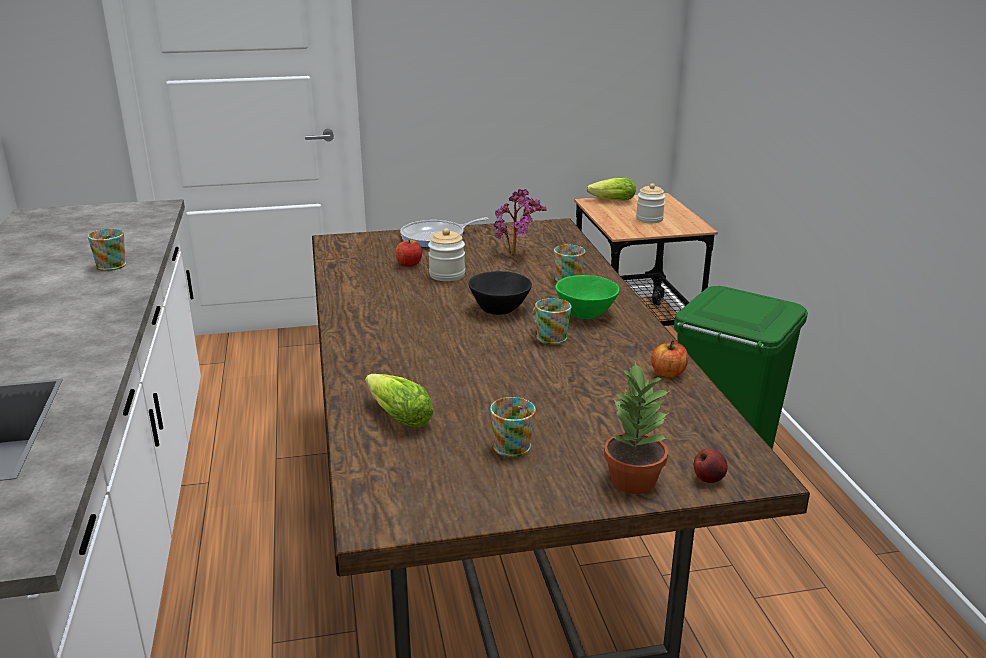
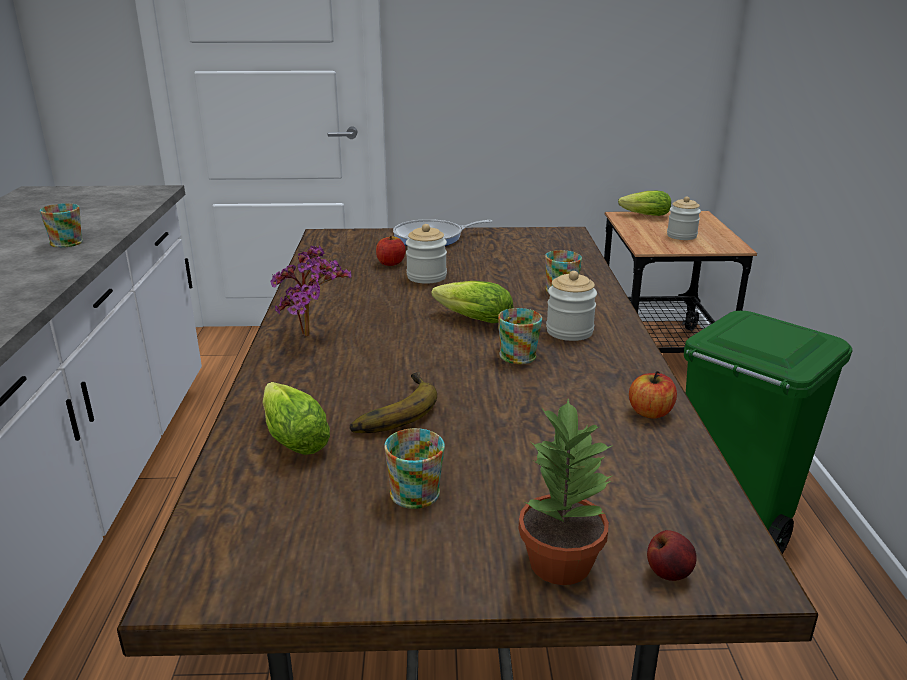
camera: 10 degrees right, 0 degrees up
black bowl [468,271,532,315] -> lettuce [431,281,514,323]
potted plant [493,189,547,255] -> potted plant moved to [270,246,351,336]
green bowl [555,275,620,319] -> jar [546,271,597,341]
none -> banana [349,372,437,433]

